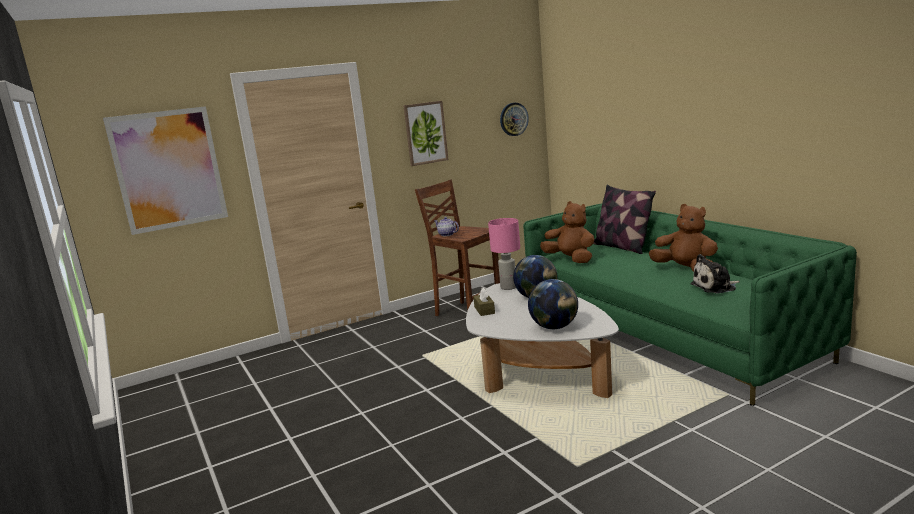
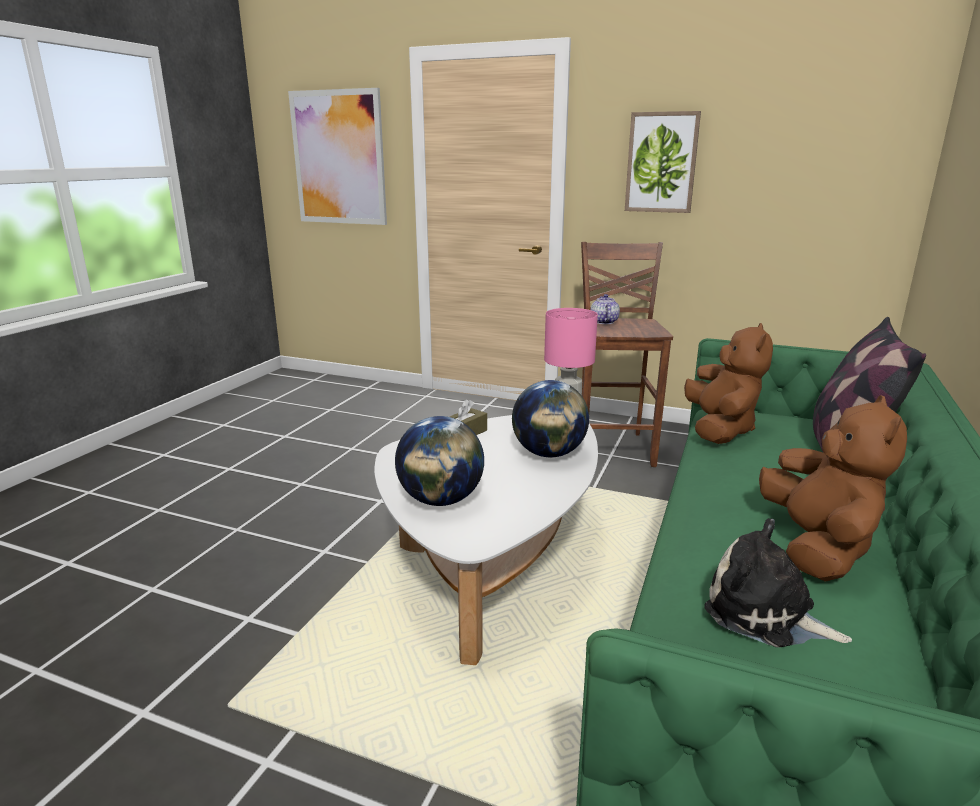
camera: 50 degrees right, 5 degrees up
wall clock [500,103,529,136] -> none

